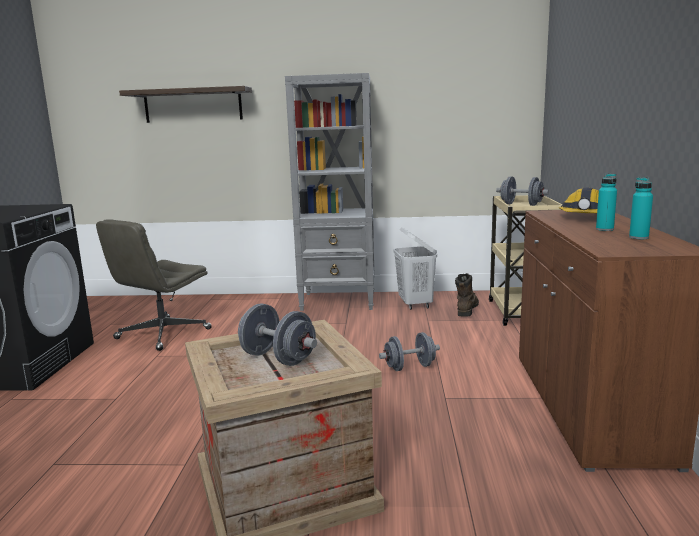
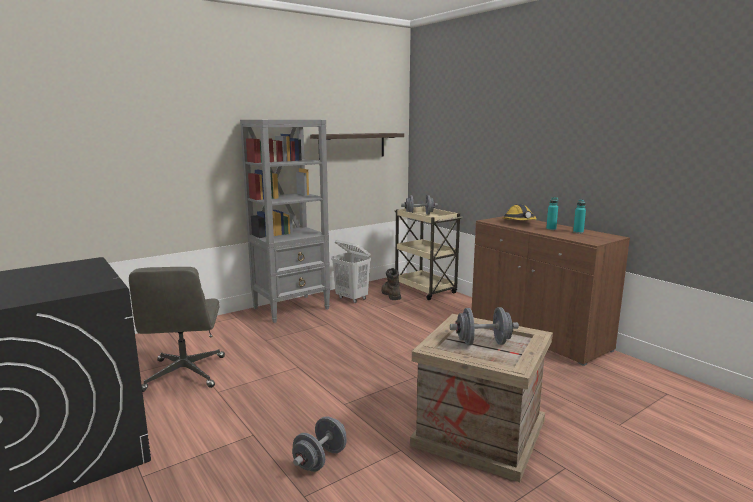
camera: 40 degrees left, 0 degrees up
shelf [119,86,252,123] -> shelf moved to [310,133,404,156]
grey dumbbell [379,332,440,371] -> grey dumbbell moved to [292,416,347,472]

